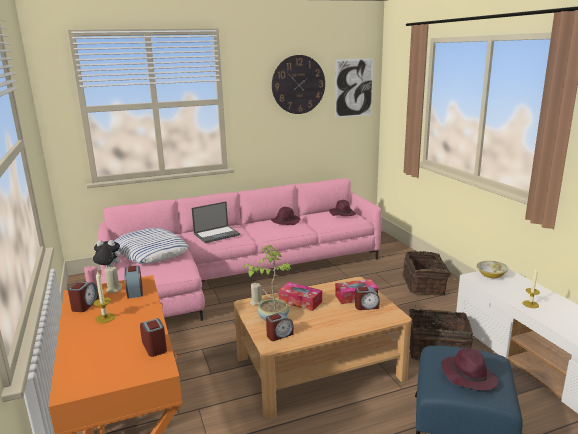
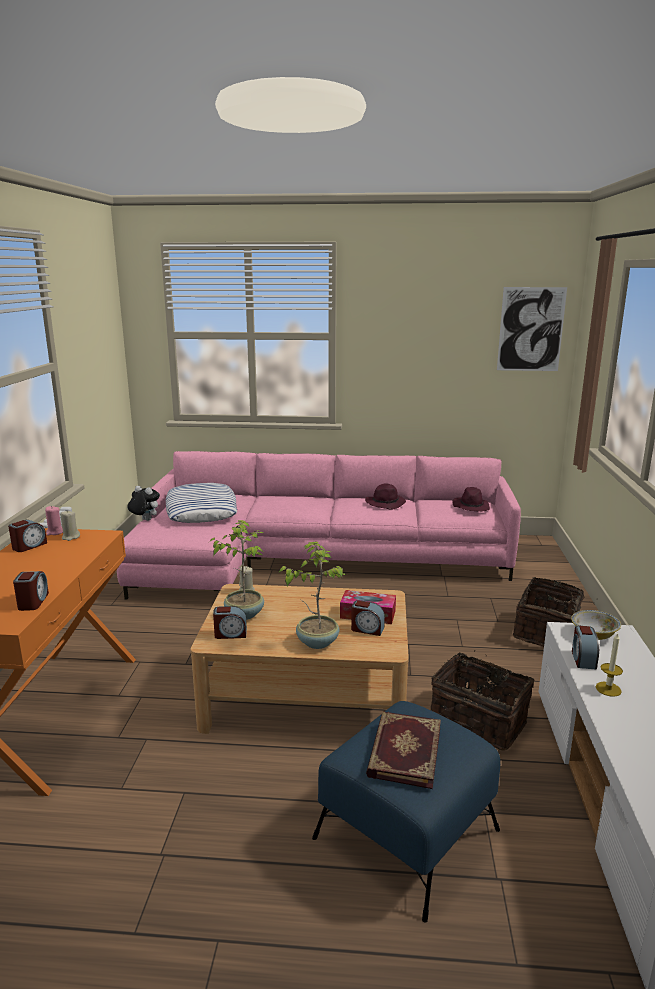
camera: 25 degrees right, 0 degrees up
candle [94,272,115,324] -> none
alarm clock [124,266,143,299] -> alarm clock moved to [572,626,599,670]
laptop [192,202,240,243] -> none
wall clock [272,55,325,114] -> none
tissue box [279,282,322,311] -> none
purple hat [441,348,498,391] -> book [366,711,441,789]
none -> potted plant [278,542,347,649]

